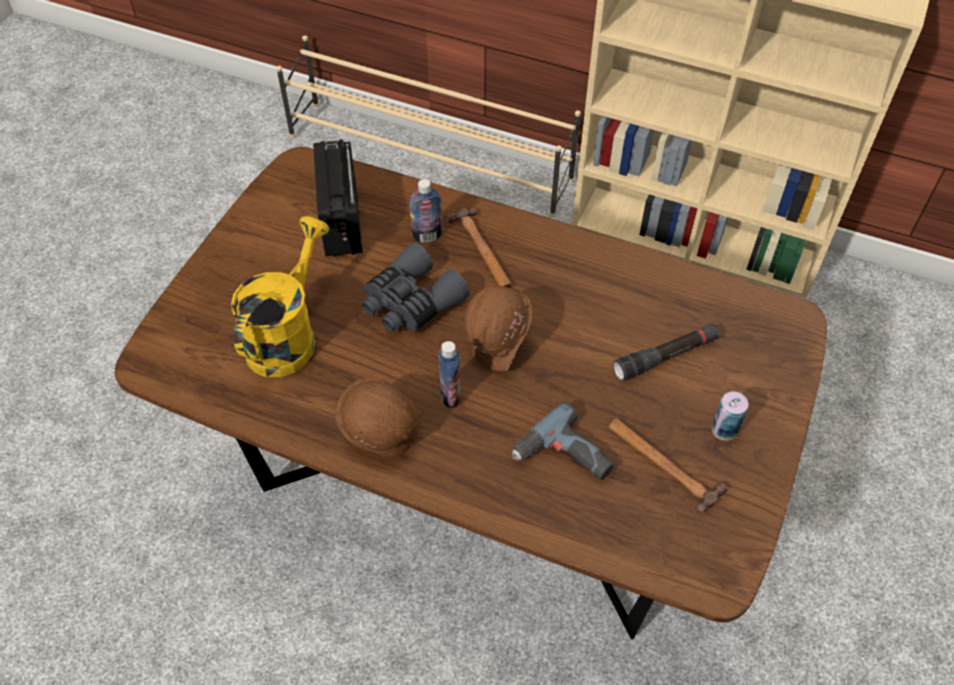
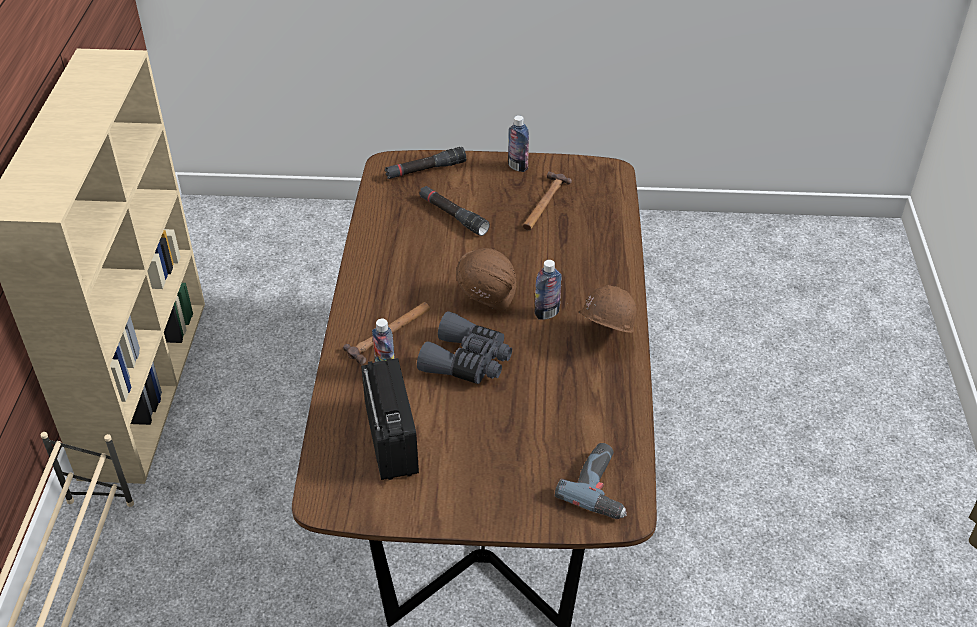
camera: 110 degrees left, 10 degrees down
yellow watering can [231,216,330,377] -> none
radio [313,139,363,257] -> radio turned 75 degrees counterclockwise [361,358,419,480]
power drill [512,402,614,480] -> power drill moved to [555,443,627,519]
can [712,391,748,441] -> none
none -> black flashlight [385,147,466,179]
none -> bottle [508,115,529,172]

